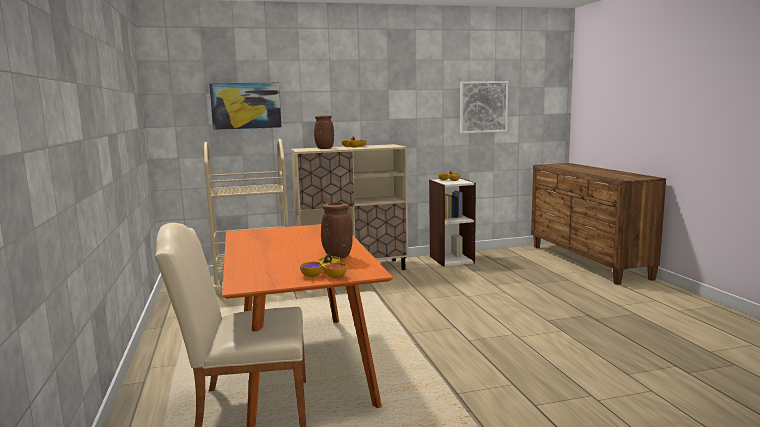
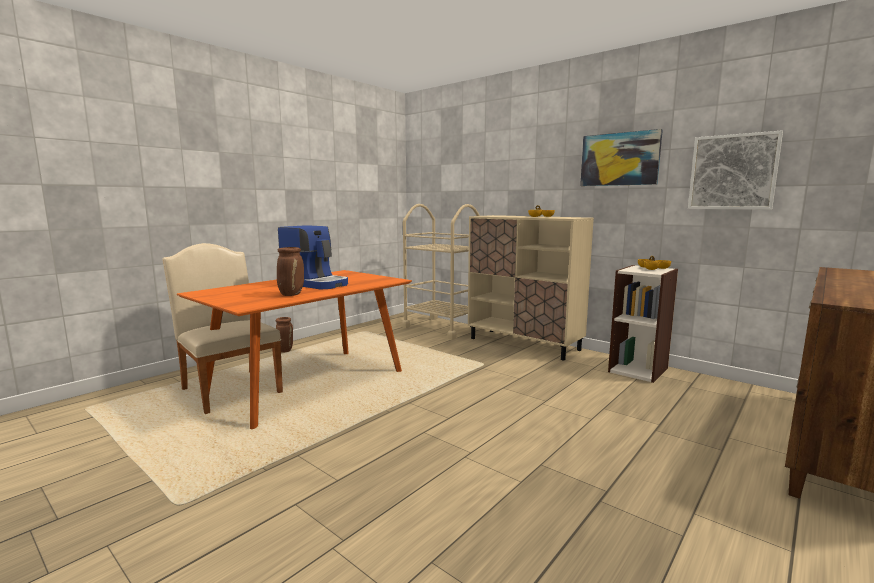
camera: 55 degrees right, 0 degrees up
picture [209,82,281,130] -> picture moved to [580,129,663,186]
bowl [300,254,347,278] -> none
brown vase [314,115,334,149] -> brown vase moved to [276,317,293,353]
none -> coffee machine [278,225,348,290]

